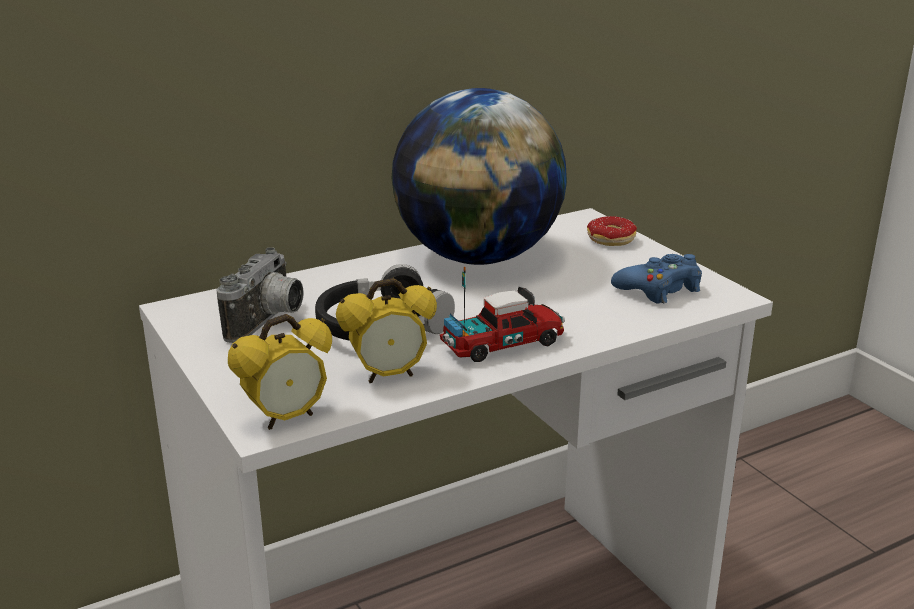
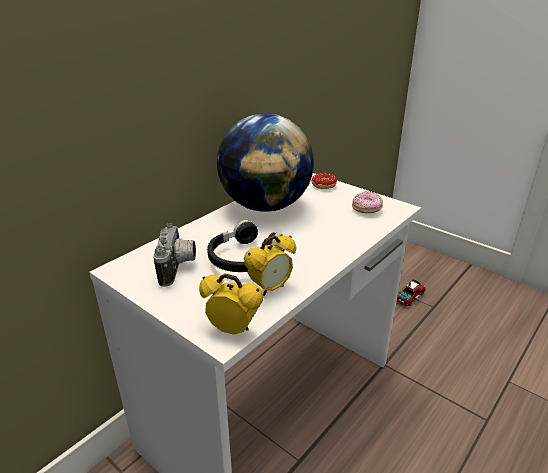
camera: 20 degrees left, 5 degrees up
alarm clock [228,314,332,430] -> alarm clock turned 105 degrees counterclockwise [199,273,263,335]
toy truck [440,267,565,362] -> toy truck moved to [397,279,426,306]
blue game controller [611,254,702,304] -> donut [352,191,383,213]

